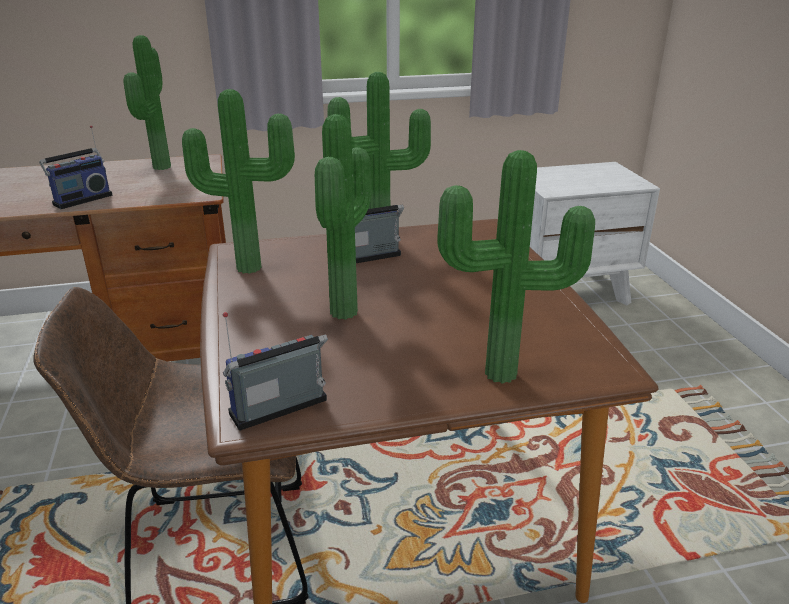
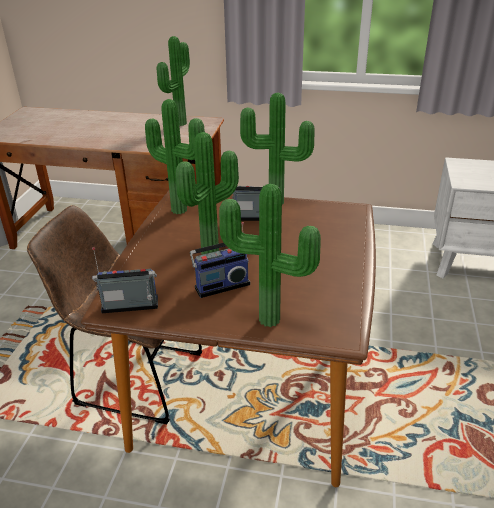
camera: 25 degrees right, 5 degrees up
radio [39,125,112,209] -> radio moved to [190,222,250,298]

